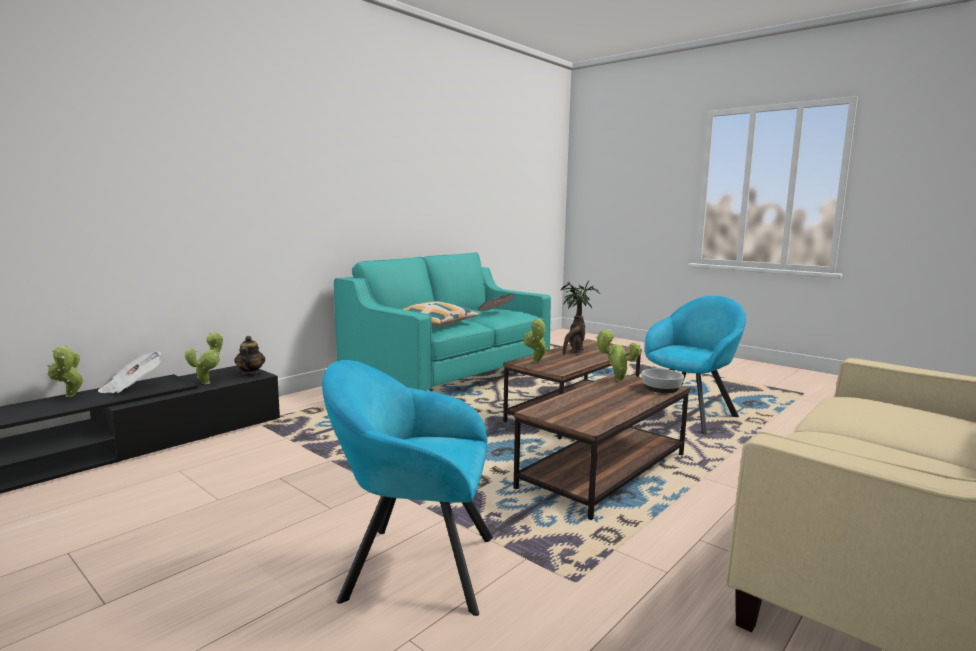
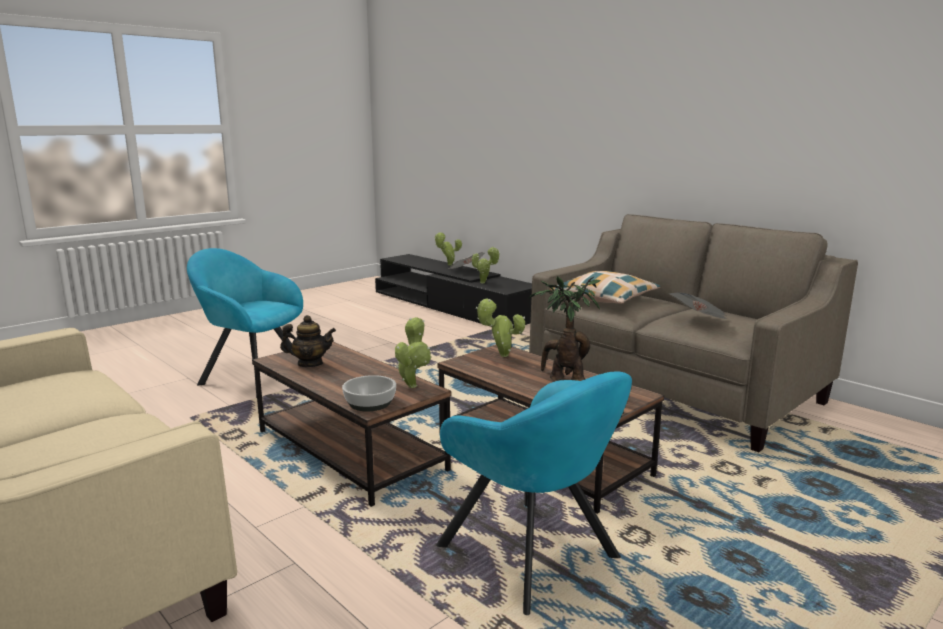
camera: 95 degrees right, 5 degrees up
teapot [234,336,265,376] -> teapot moved to [280,315,336,367]
turquoise armchair [322,360,493,616] -> turquoise armchair turned 75 degrees counterclockwise [187,248,303,398]
turquoise sofa [334,252,551,391] -> beige sofa [529,214,858,452]

